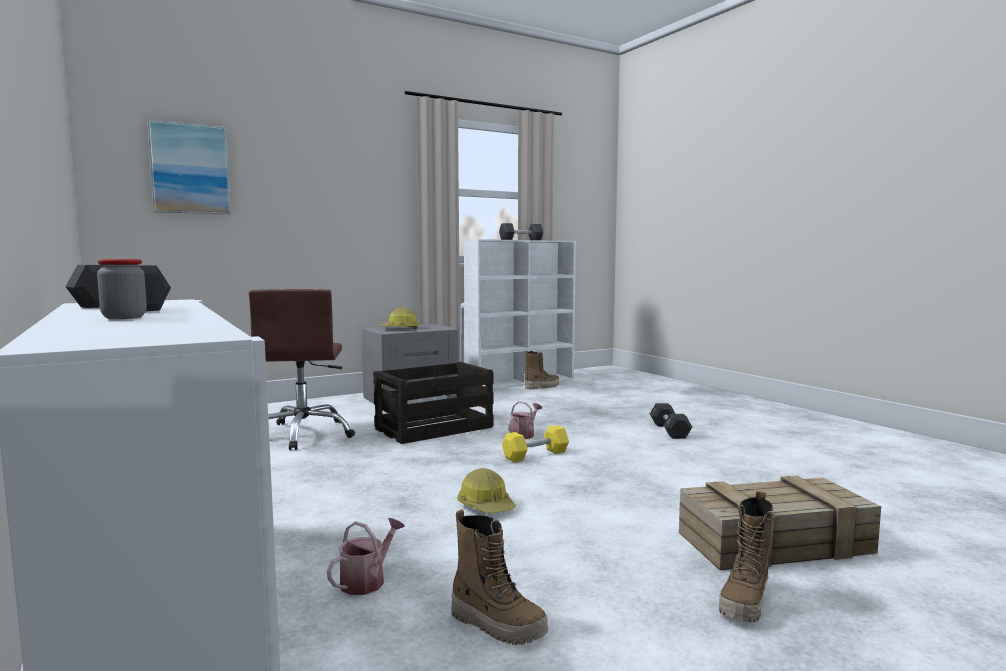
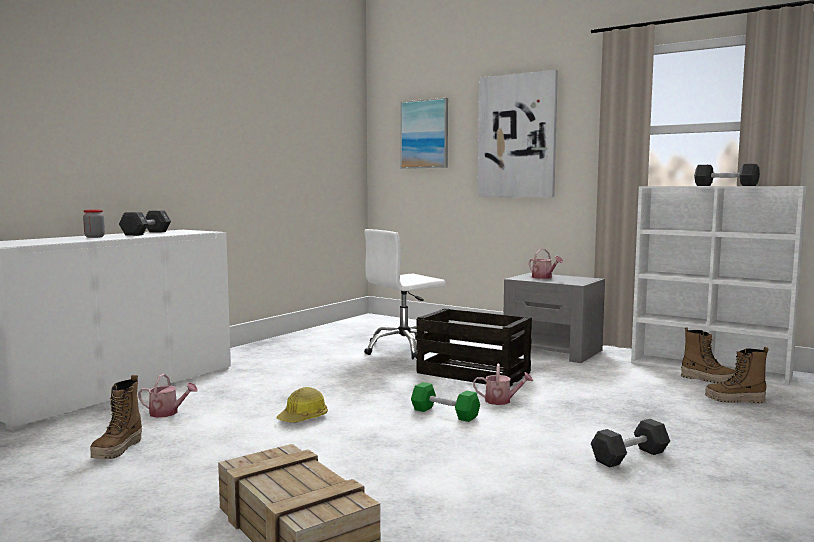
camera: 65 degrees right, 0 degrees up
brown office chair [249,289,355,450] -> white office chair [364,229,446,359]
hard hat [380,308,420,329] -> watering can [529,249,563,279]
yellow dumbbell [502,425,569,462] -> green dumbbell [411,382,480,422]
boot [719,491,775,623] -> boot moved to [705,347,769,404]
none -> picture [478,70,558,197]

